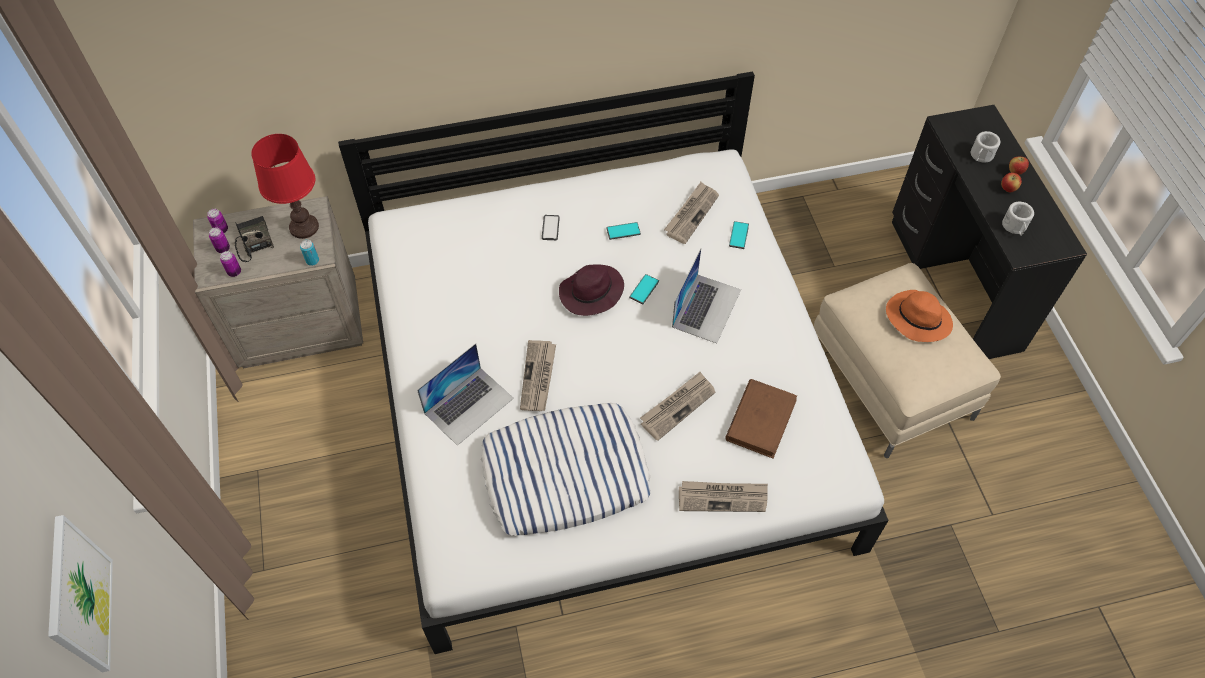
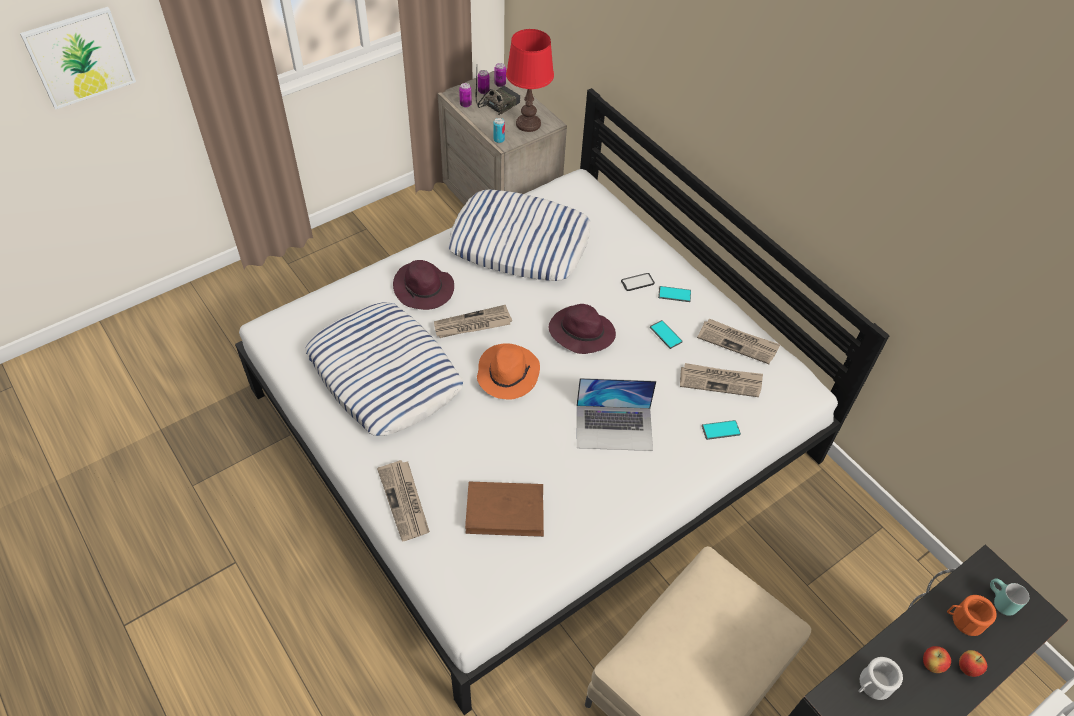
camera: 65 degrees right, 5 degrees down
laptop [417,343,514,446] -> purple hat [393,260,454,310]
phone [629,274,659,304] -> phone moved to [658,286,691,302]
newspaper [640,372,716,441] -> newspaper moved to [697,319,781,364]
orange hat [886,290,953,342] -> orange hat moved to [477,343,540,399]
white mug [971,131,1000,163] -> orange mug [947,595,997,636]
none -> pillow [448,190,591,281]
none -> turquoise mug [990,578,1029,616]

